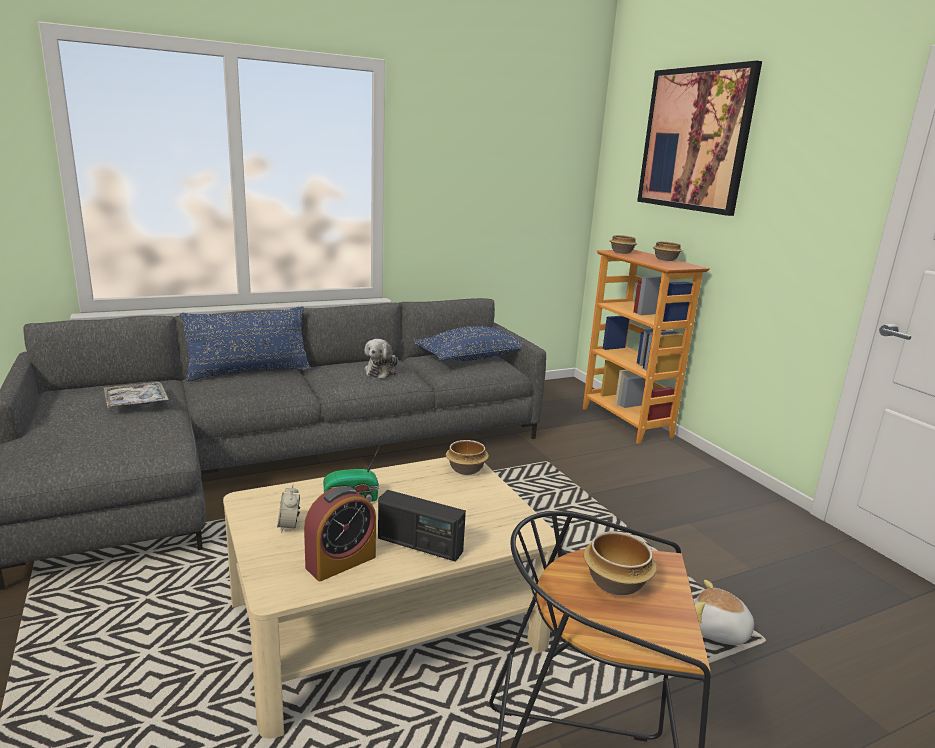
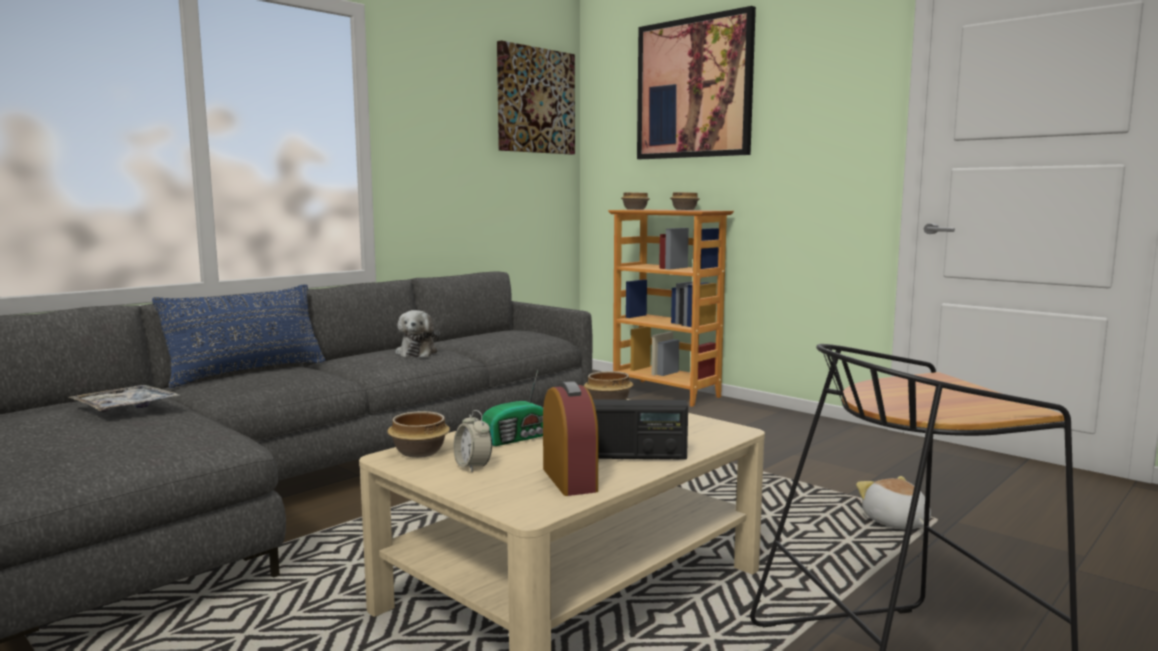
camera: 20 degrees left, 10 degrees down
alarm clock [304,486,376,581] -> alarm clock turned 45 degrees counterclockwise [543,381,598,496]
blue pillow [413,326,522,361] -> none
bowl [584,531,657,595] -> bowl moved to [387,411,450,458]
plush toy [694,580,762,645] -> plush toy turned 60 degrees clockwise [856,476,931,529]
none -> picture [497,40,575,155]

